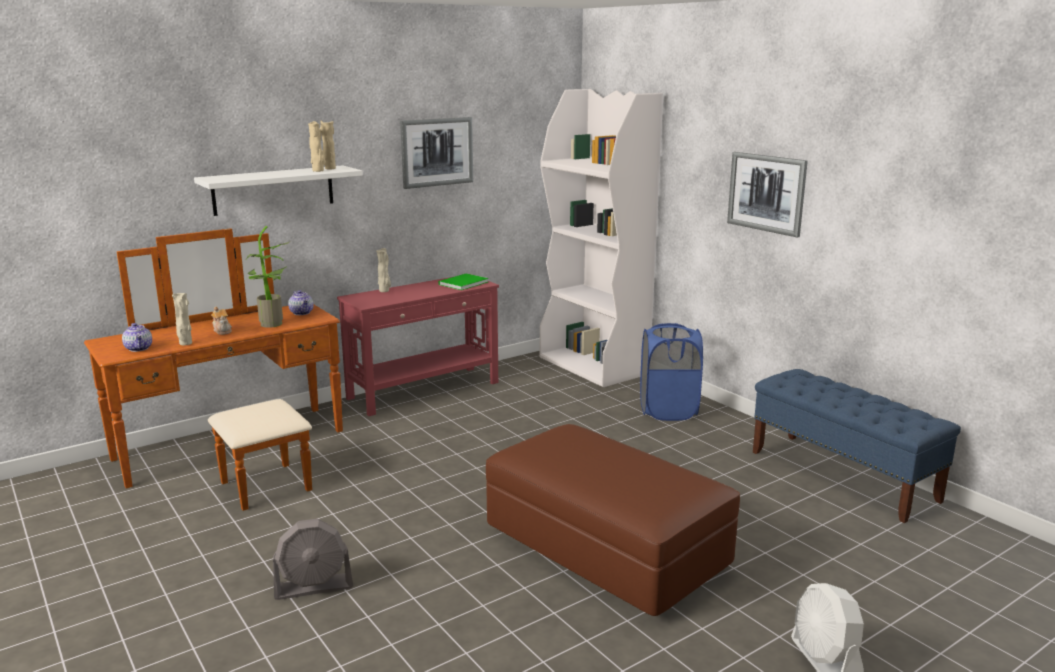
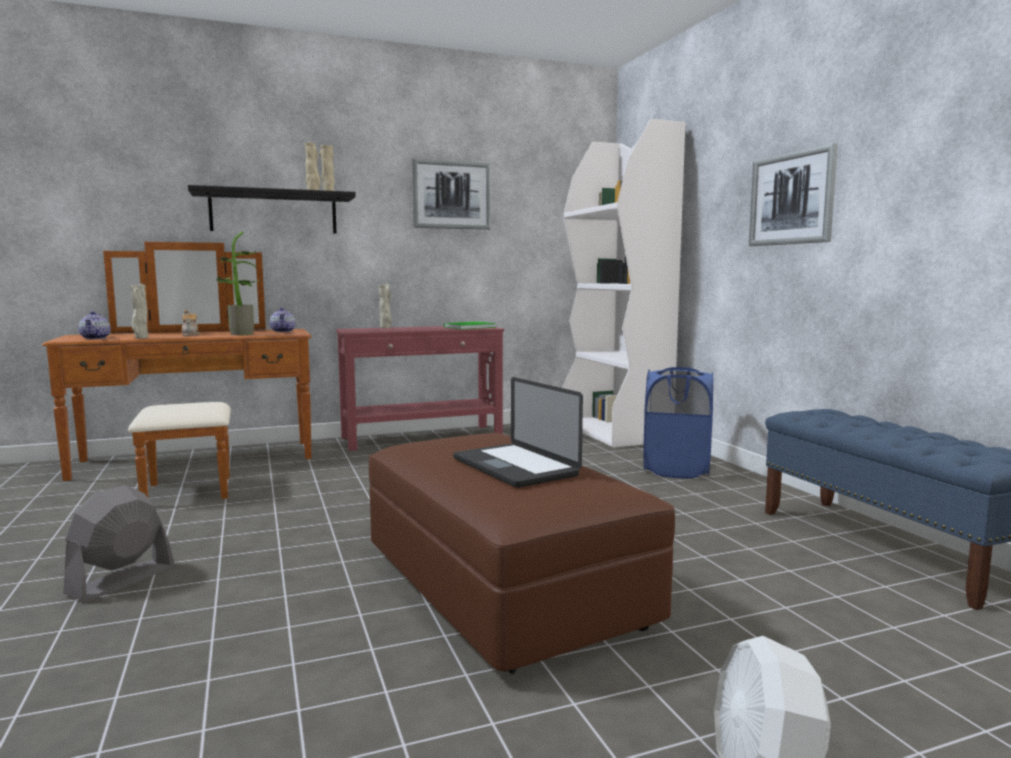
camera: 15 degrees right, 10 degrees down
white shelf [194,165,363,216] -> black shelf [188,185,356,233]
grey fan [273,518,353,600] -> grey fan turned 120 degrees clockwise [63,485,174,602]
none -> laptop [453,377,583,488]

